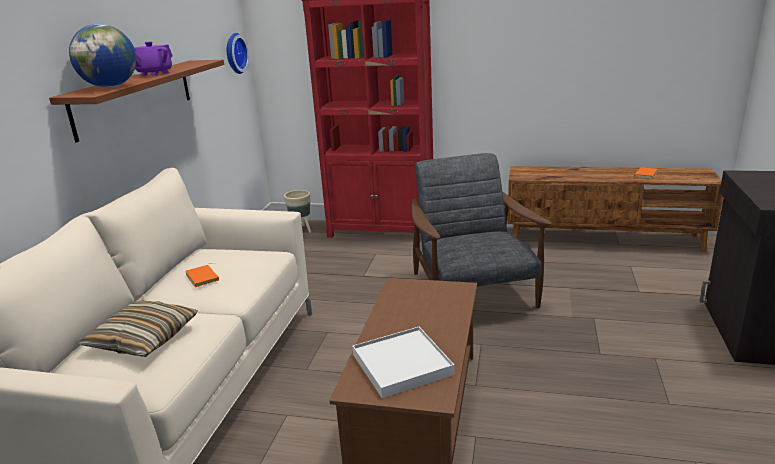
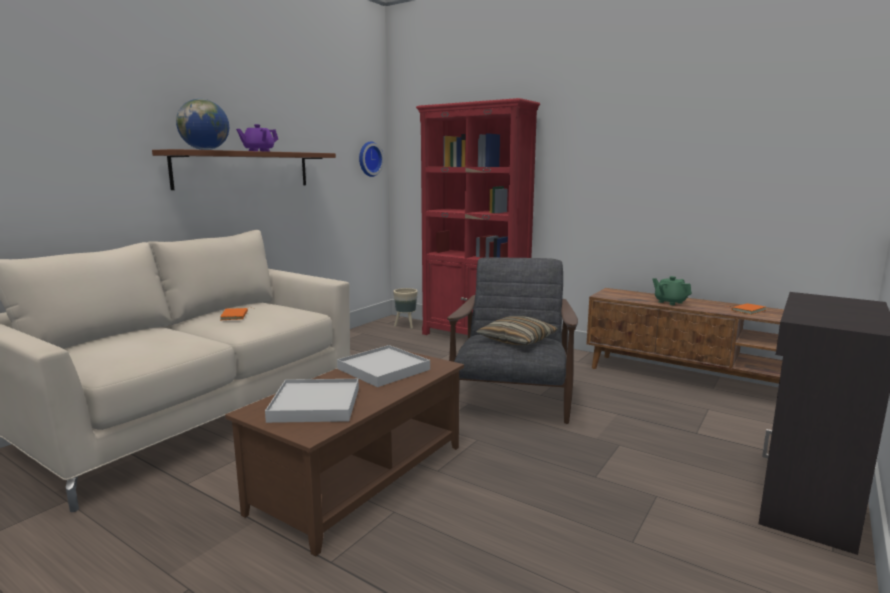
camera: 20 degrees right, 10 degrees down
pillow [79,301,198,357] -> pillow moved to [476,316,558,346]
none -> white tray [337,345,430,387]
none -> green teapot [652,276,692,305]

